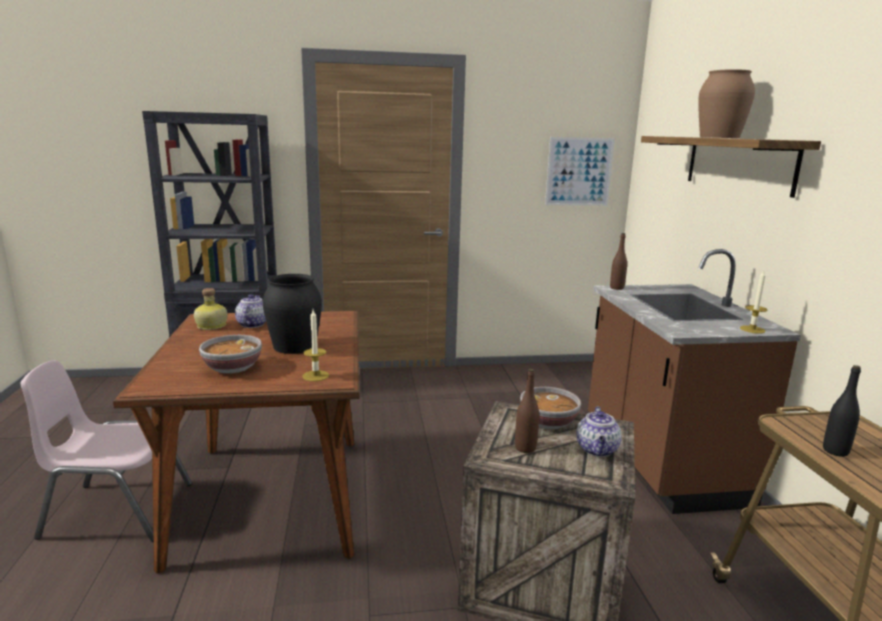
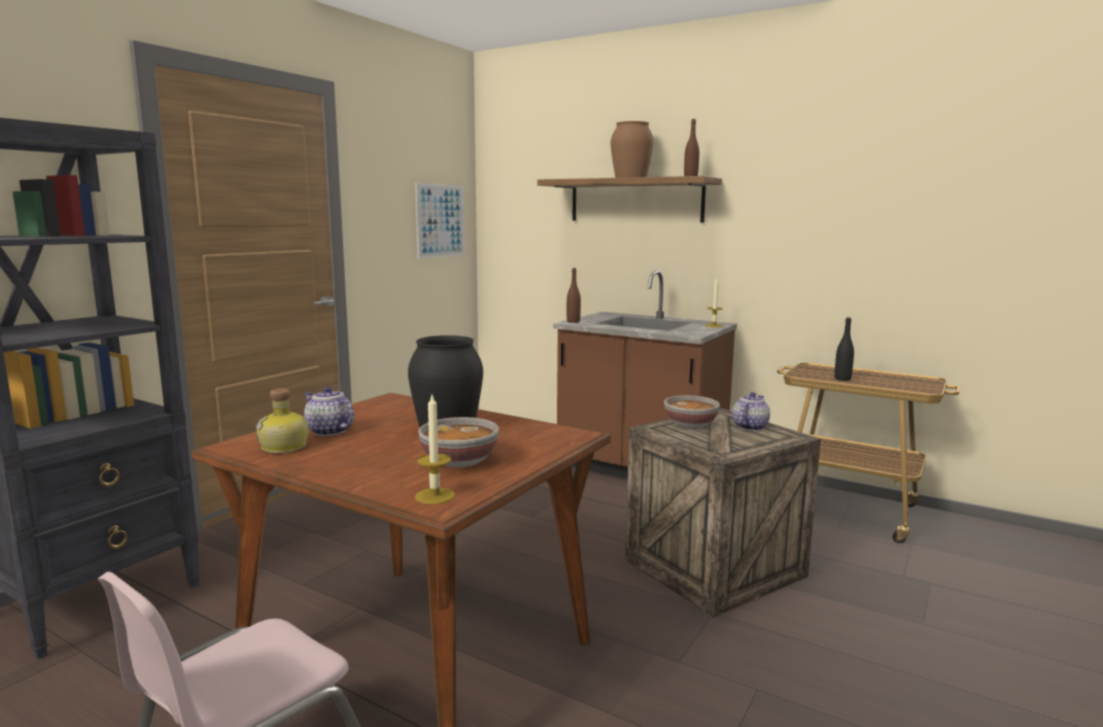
camera: 50 degrees left, 5 degrees down
candle [302,310,329,381] -> candle moved to [415,395,455,504]
brown bottle [515,369,539,453] -> brown bottle moved to [684,119,699,176]
teapot [576,406,622,457] -> teapot turned 105 degrees counterclockwise [732,392,770,431]

